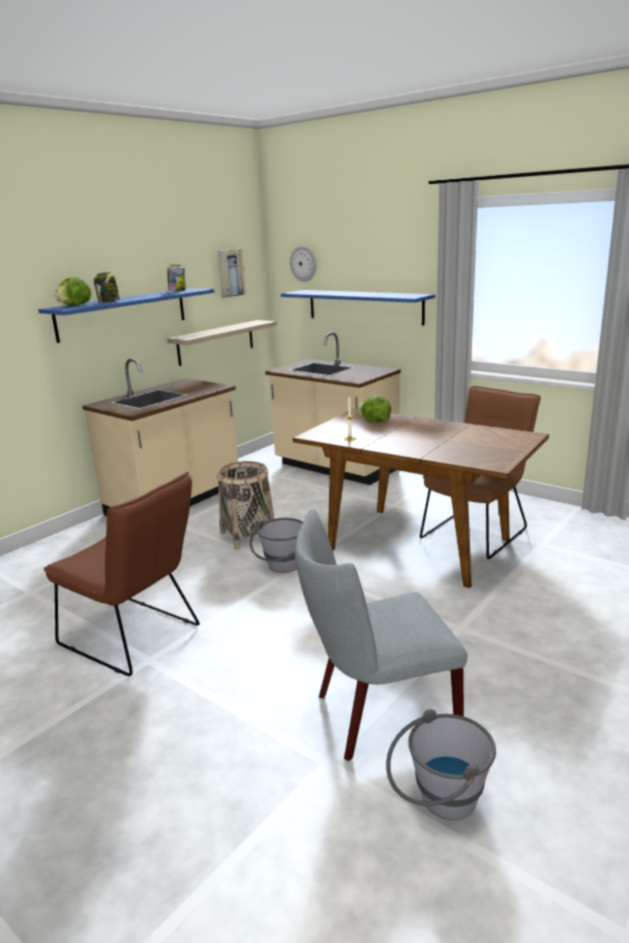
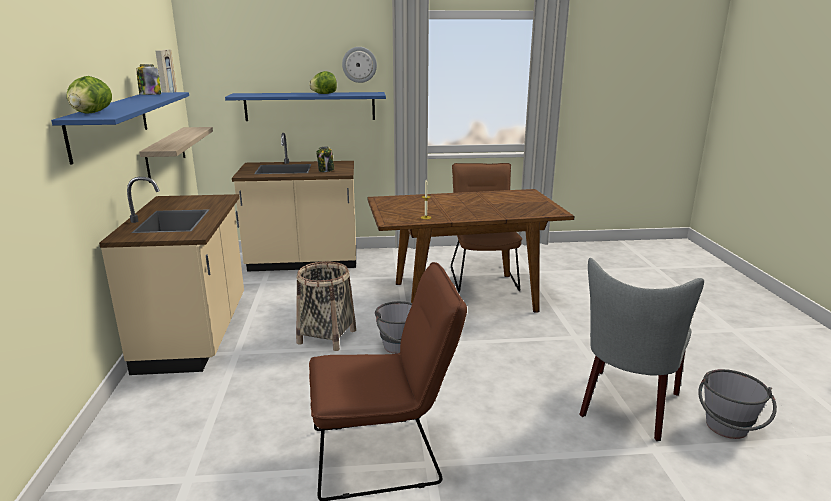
camera: 45 degrees left, 0 degrees up
jar [94,272,120,303] -> jar moved to [317,146,334,172]
wall clock [290,246,317,282] -> wall clock moved to [342,47,377,83]
lettuce [357,395,391,422] -> lettuce moved to [309,71,337,94]

